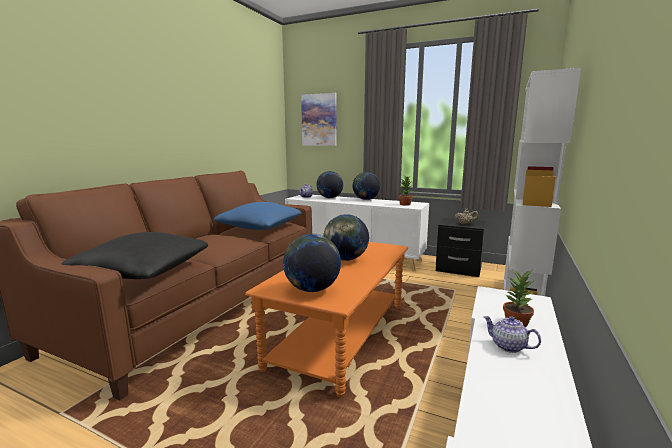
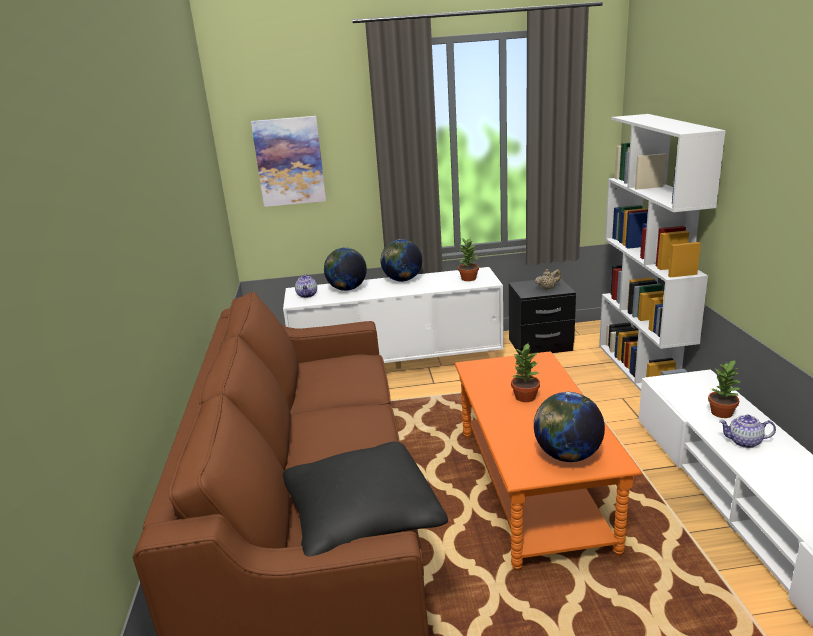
camera: 30 degrees left, 10 degrees up
blue pillow [214,202,301,230] -> none
globe [323,214,369,261] -> potted plant [511,344,540,402]

